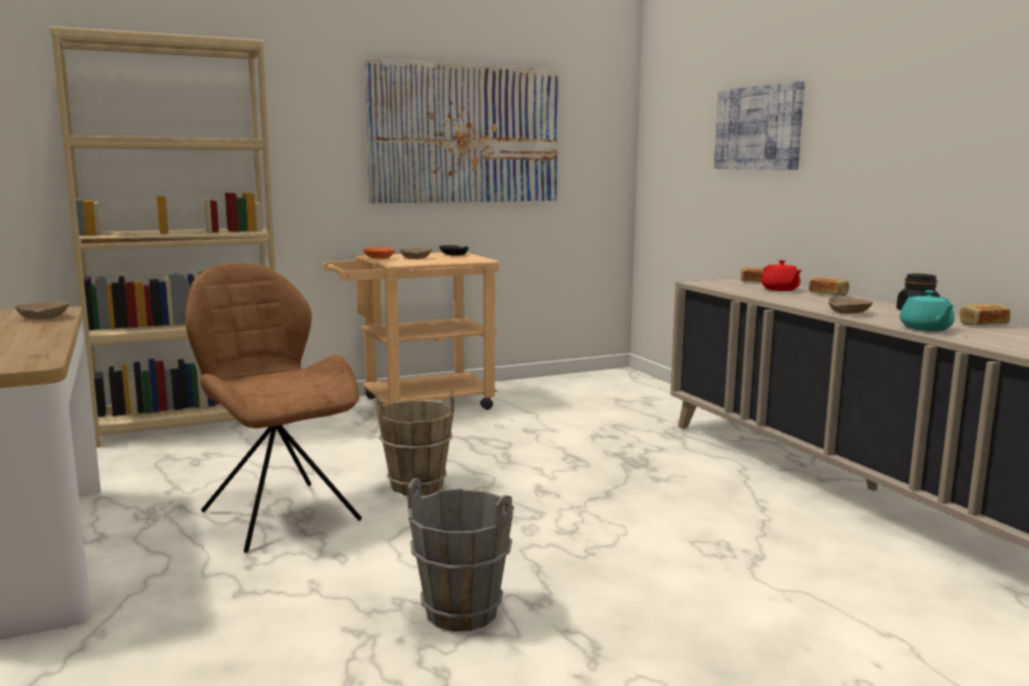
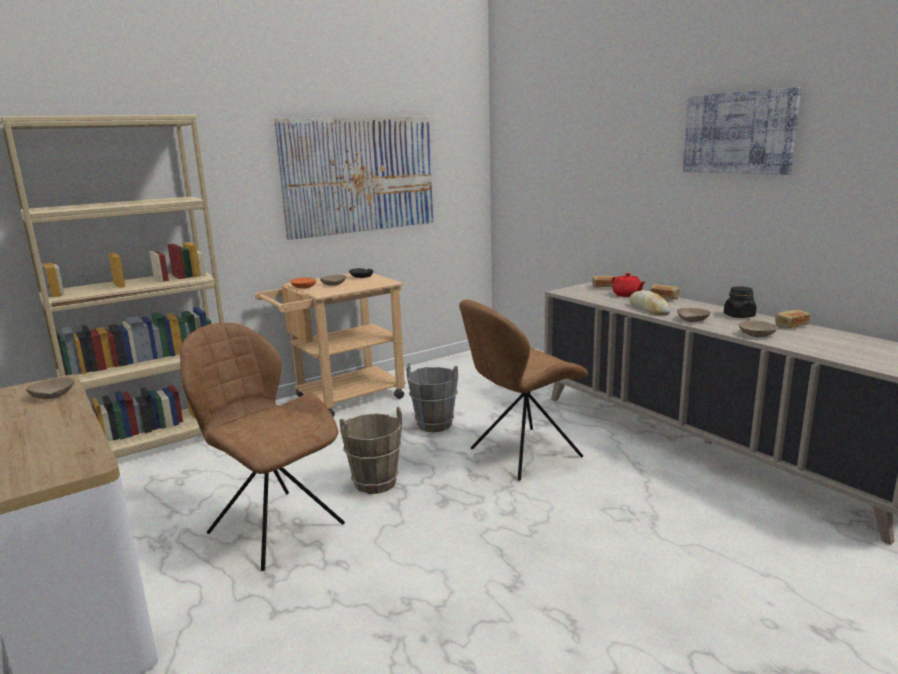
camera: 10 degrees left, 5 degrees up
grey bucket [408,478,514,631] -> grey bucket moved to [406,363,458,432]
picture [714,81,805,170] -> picture moved to [683,87,801,175]
turquoise teapot [900,290,955,331] -> beige bowl [739,321,777,337]
none -> brown chair [459,299,588,481]
none -> bread [629,290,671,315]

